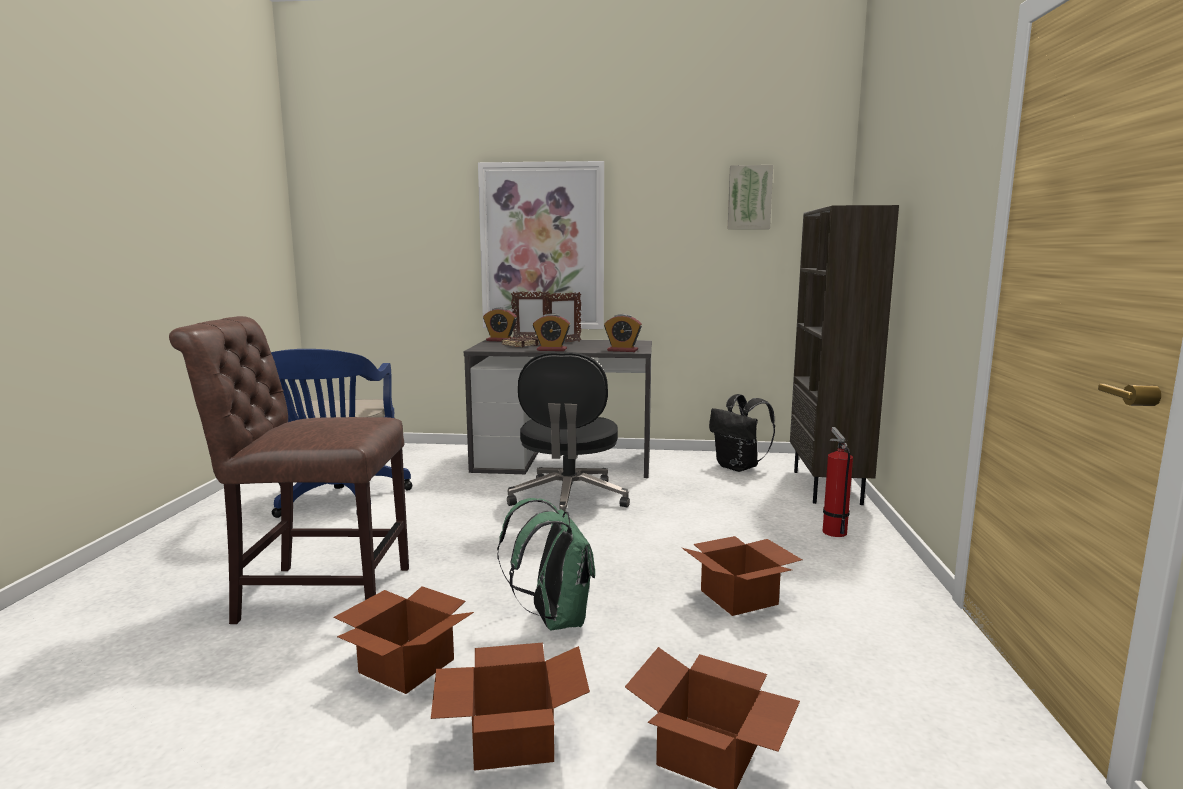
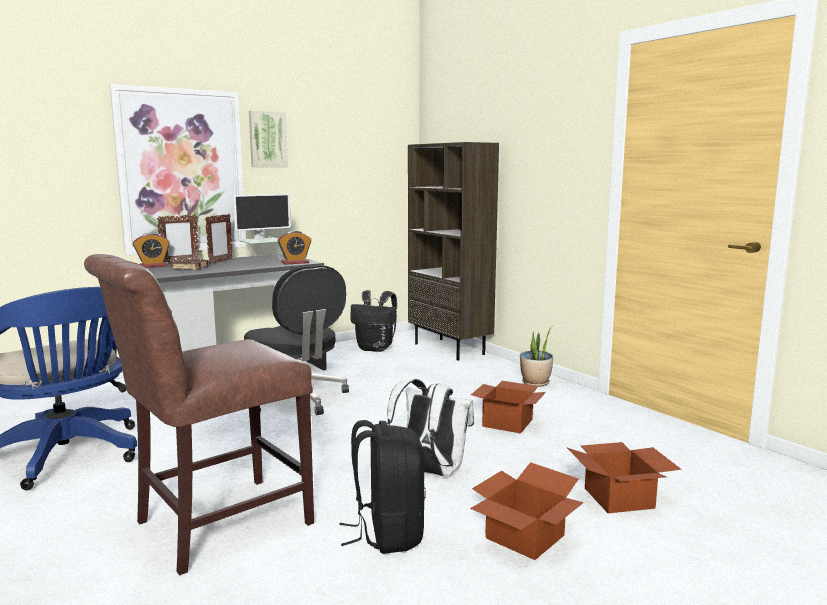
camera: 40 degrees left, 0 degrees up
cardboard box [333,586,474,694] -> black backpack [339,420,426,554]
green backpack [497,498,595,630] -> white backpack [387,379,474,476]
alarm clock [533,313,570,351] -> none
picture [728,165,773,229] -> picture moved to [249,111,288,167]
fire extinguisher [823,427,853,537] -> none
none -> monitor [233,194,291,259]
none -> potted plant [520,326,553,387]

